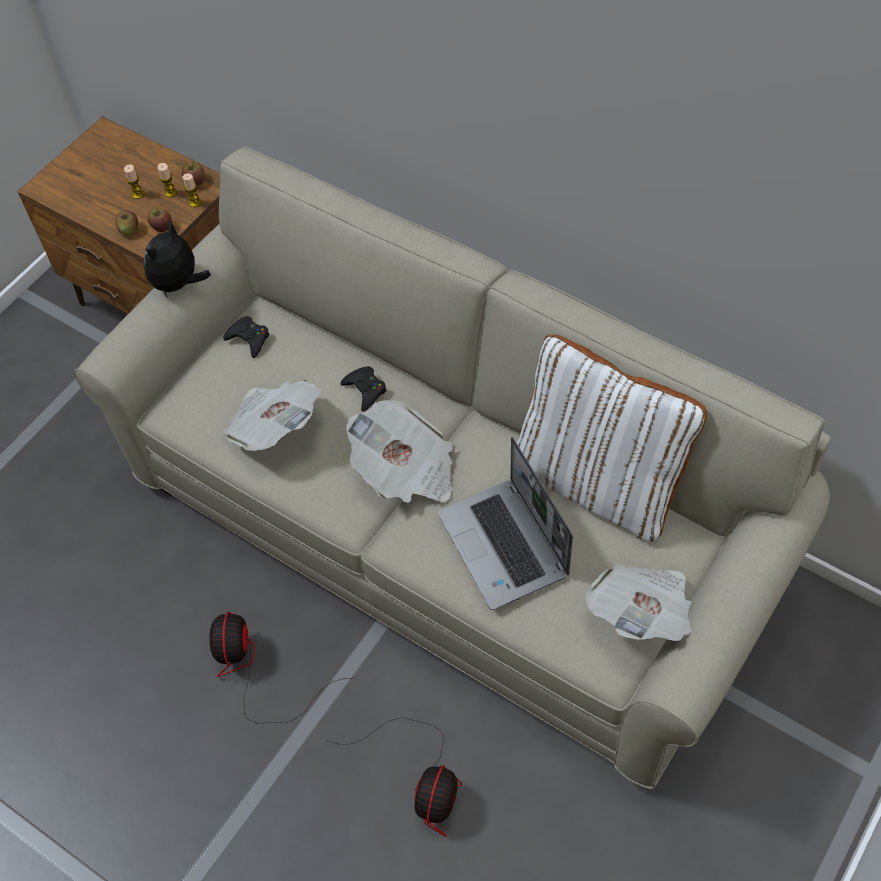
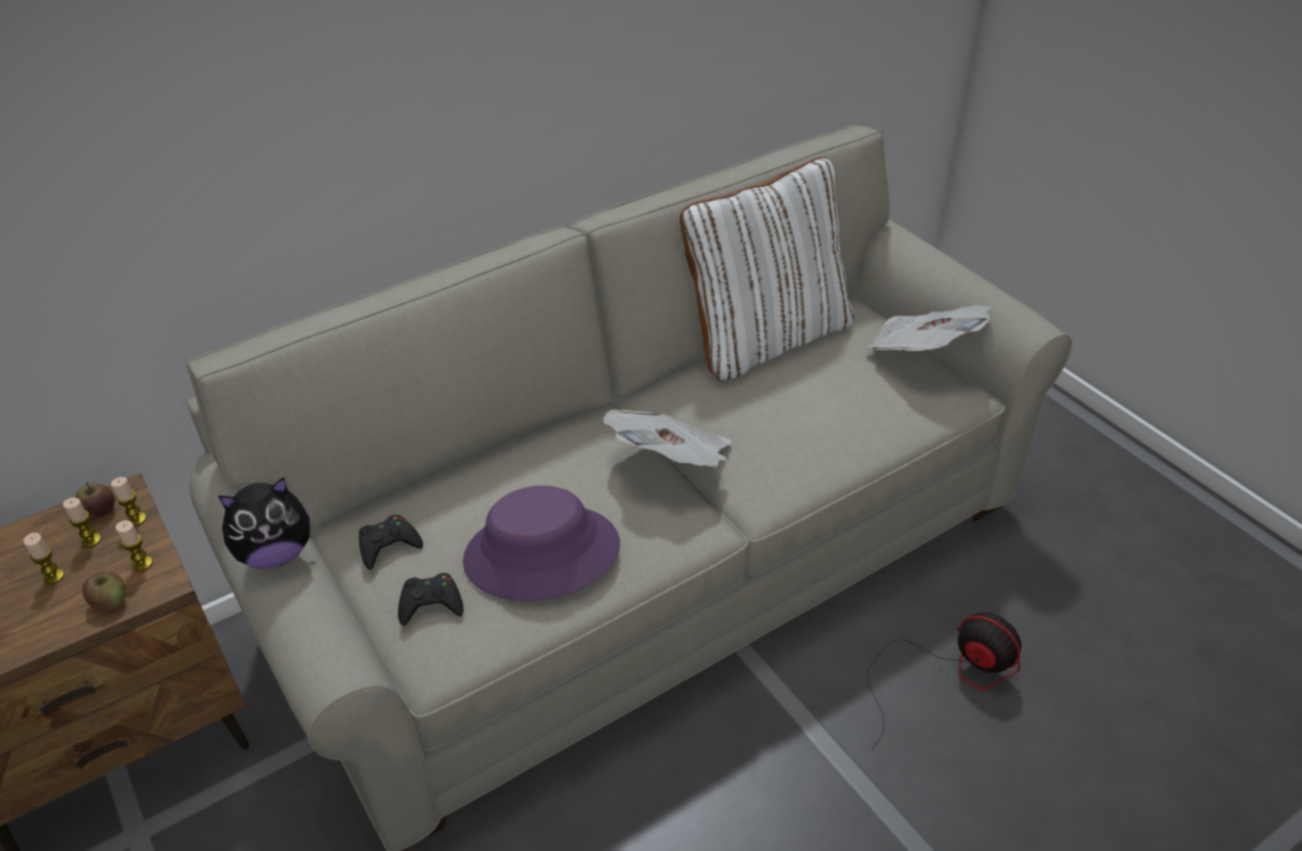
camera: 70 degrees left, 15 degrees down
plush toy [143,220,211,298] -> plush toy turned 75 degrees counterclockwise [218,477,313,569]
apple [147,207,172,232] -> candle [116,520,153,571]
fan [209,612,355,723] -> none
newspaper [222,380,321,451] -> purple hat [463,486,620,601]
black game controller [340,366,387,412] -> black game controller moved to [398,573,463,626]
laptop [438,437,573,610] -> none

